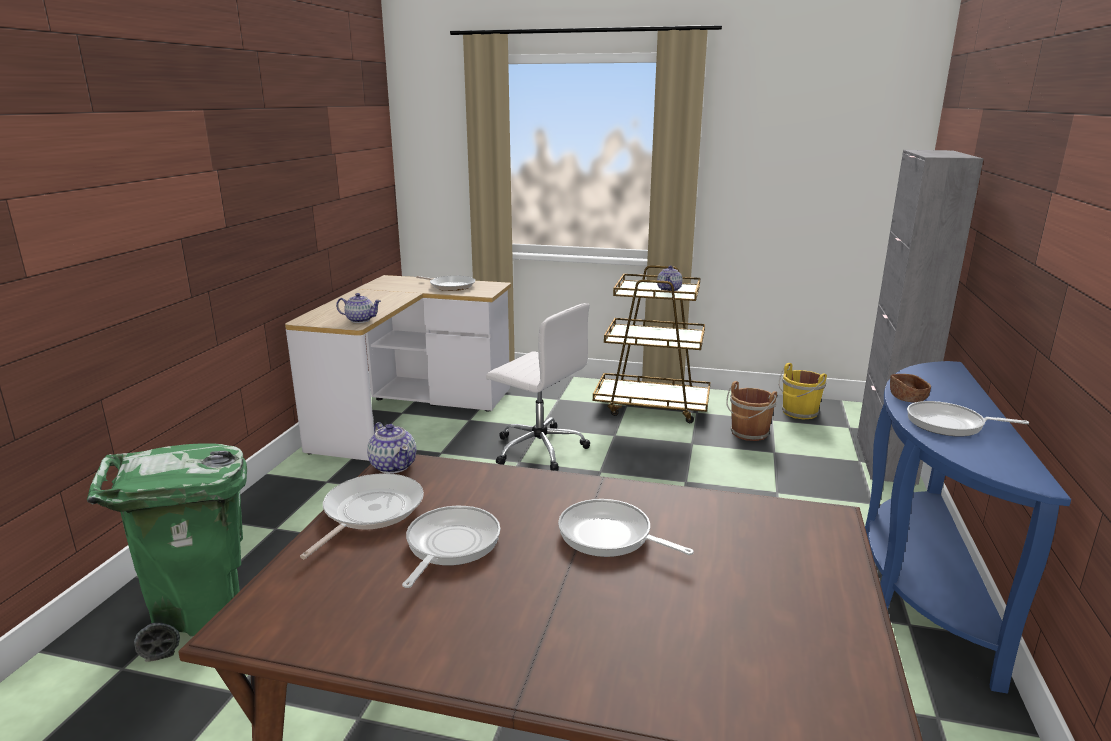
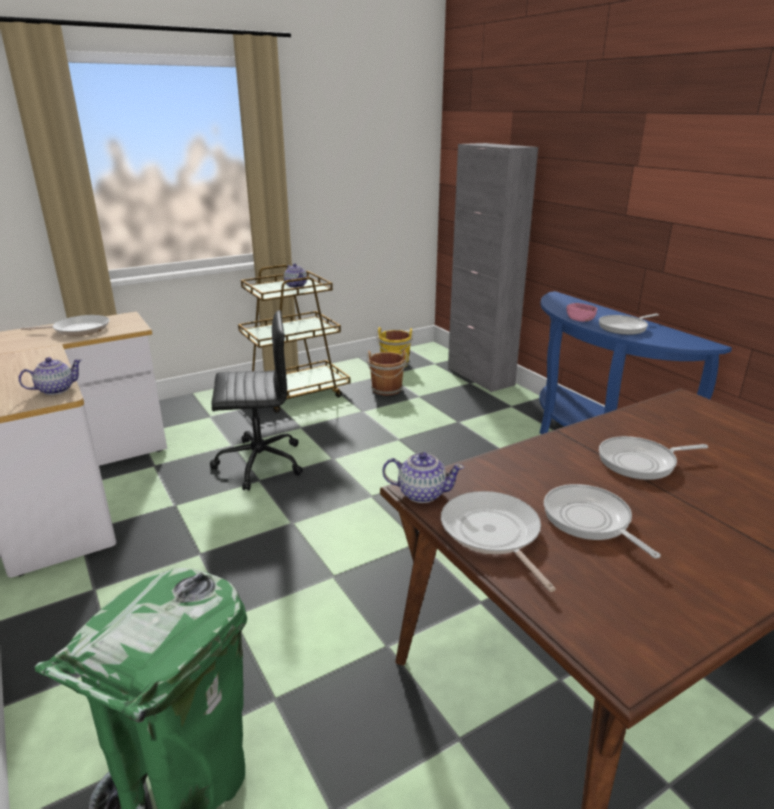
camera: 45 degrees left, 5 degrees up
white office chair [486,303,590,471] -> black office chair [210,310,303,491]
brown bowl [890,374,931,403] -> pink bowl [567,303,597,322]

